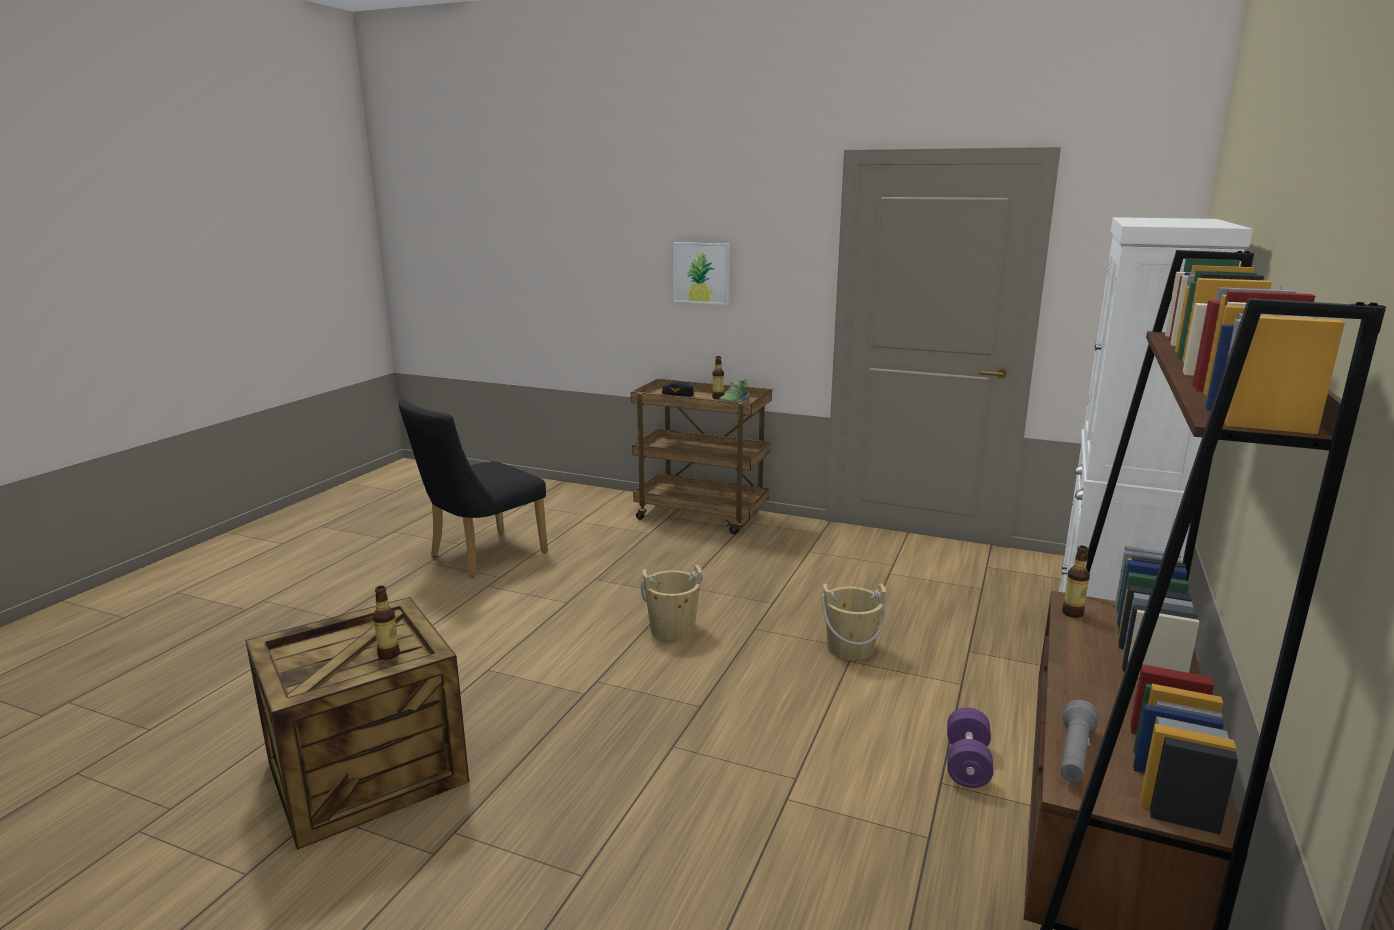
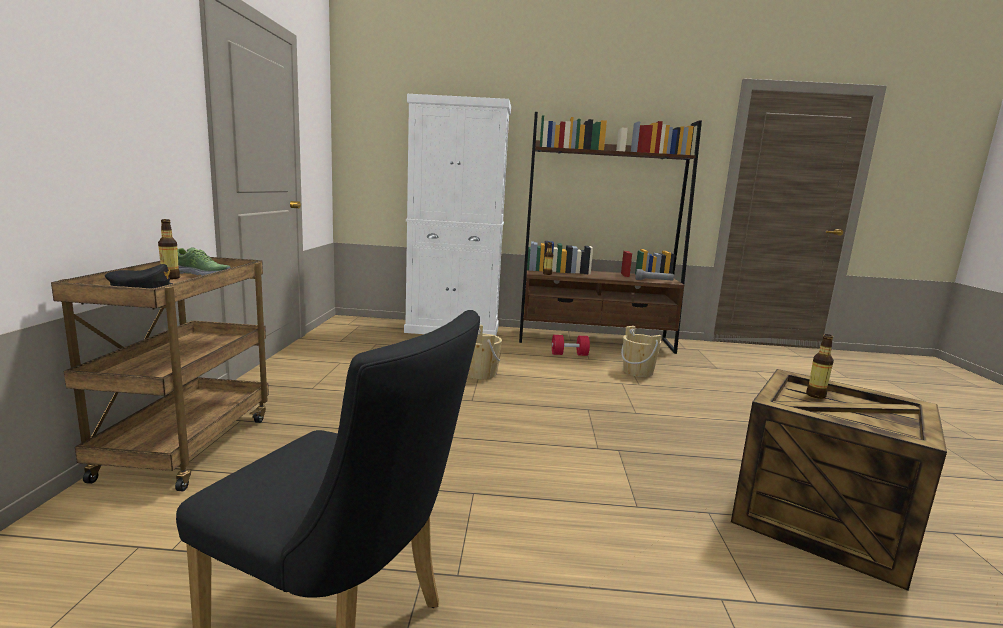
camera: 110 degrees left, 5 degrees down
beige bucket [641,565,703,641] -> beige bucket moved to [621,326,662,377]
picture [673,242,730,305] -> none
purple dumbbell [947,707,994,788] -> red dumbbell [552,335,590,356]

